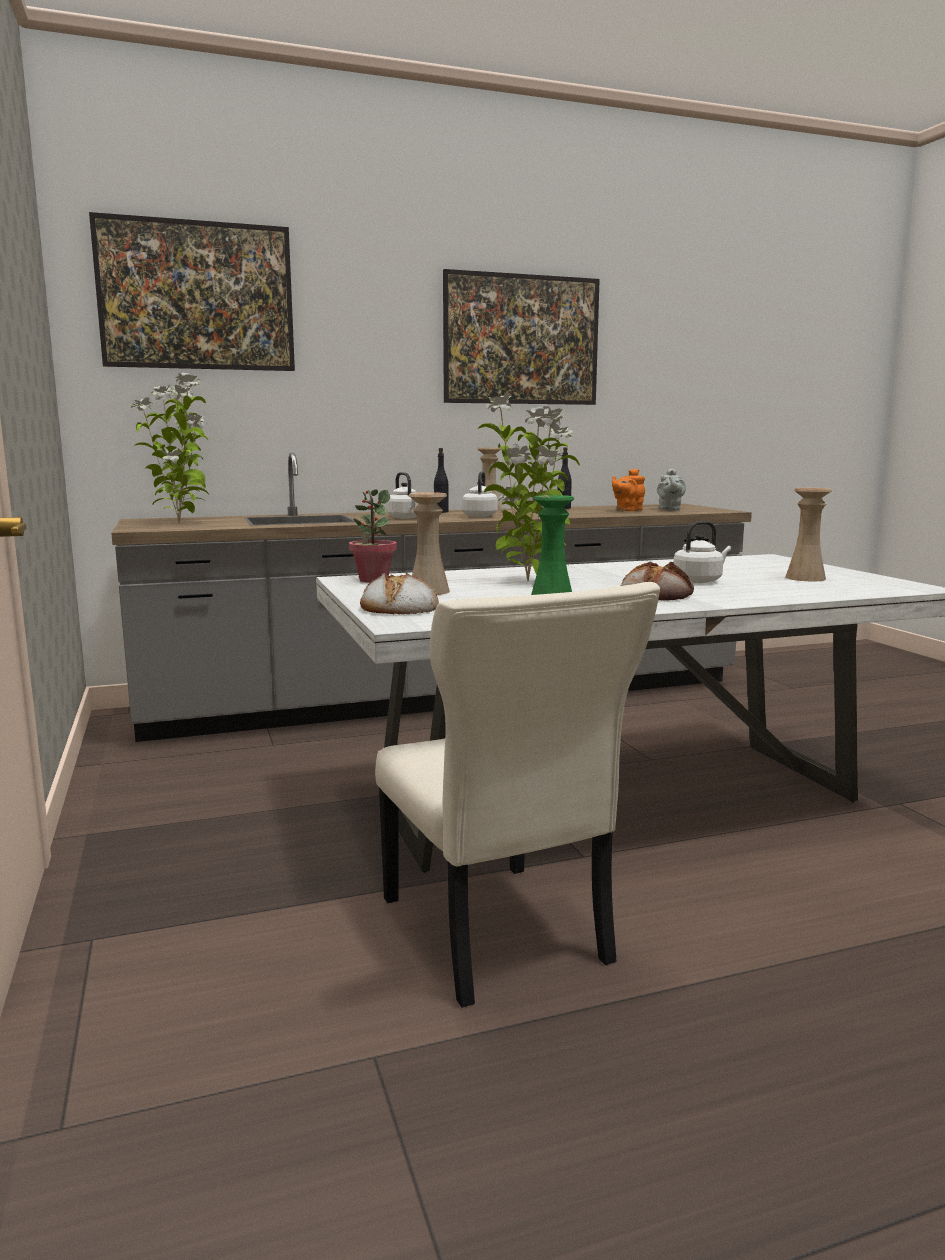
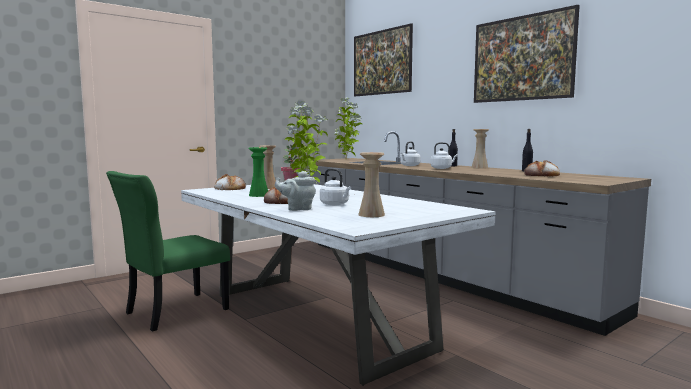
camera: 70 degrees right, 5 degrees down
beige chair [375,582,660,1007] -> green chair [106,171,230,332]
orange teapot [612,469,645,511] -> bread [524,160,560,176]
grey teapot [657,468,686,510] -> grey teapot moved to [275,171,316,211]

